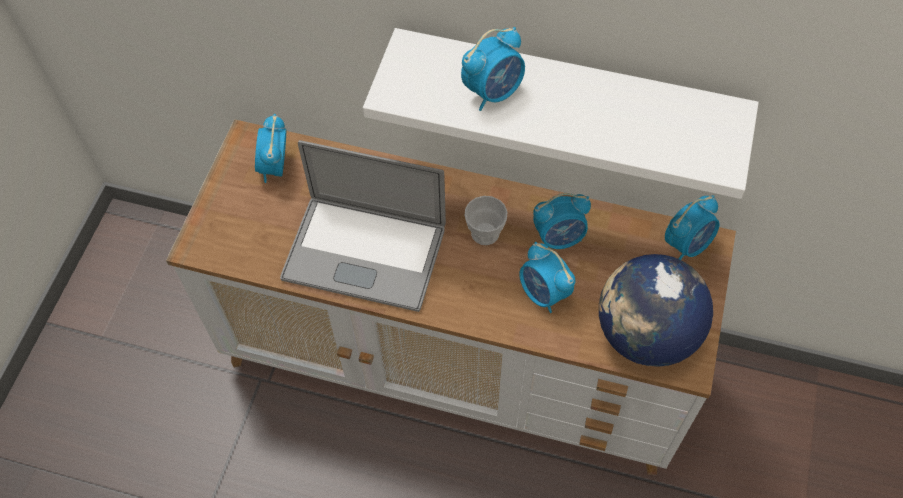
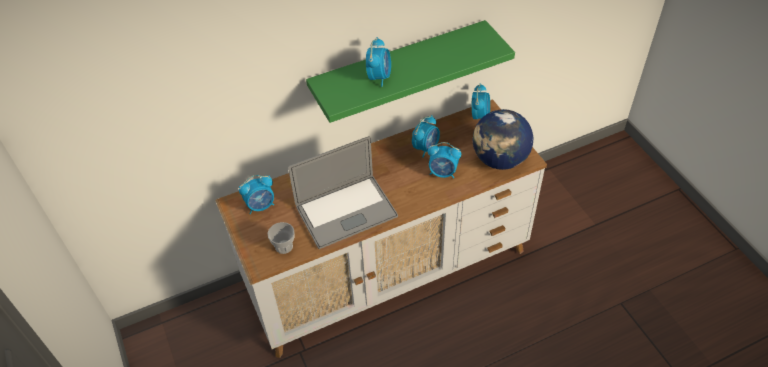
camera: 40 degrees left, 10 degrees down
alarm clock [255,114,286,183] -> alarm clock turned 75 degrees counterclockwise [239,175,274,214]
white shelf [363,28,759,199] -> green shelf [306,20,515,123]
cup [464,196,507,245] -> cup moved to [268,222,295,254]

